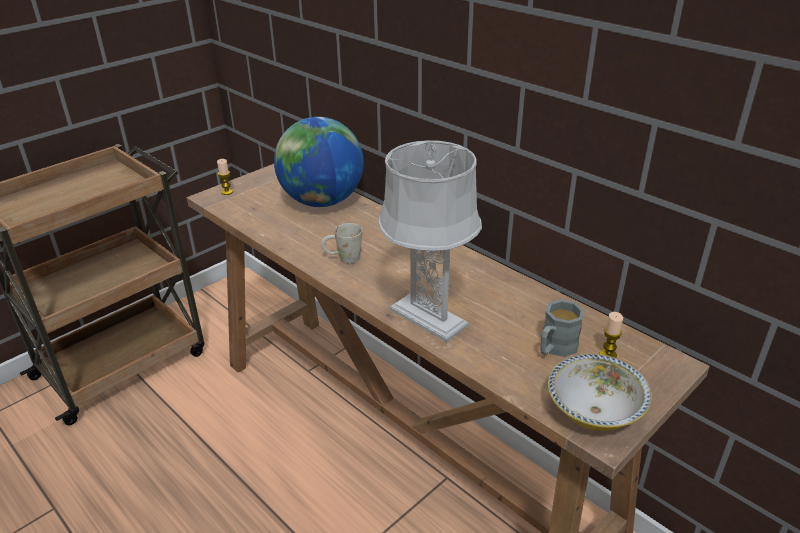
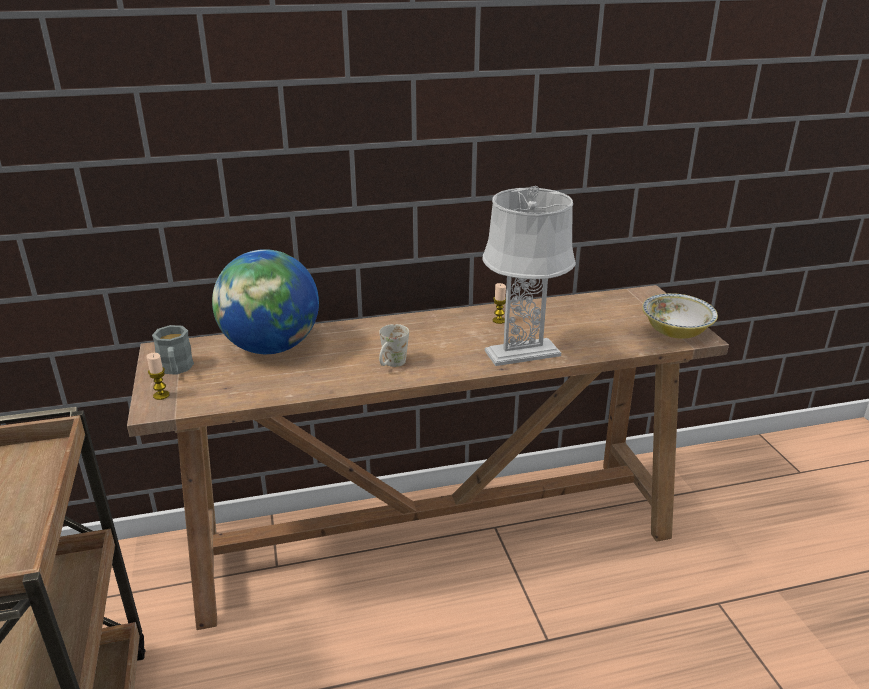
camera: 60 degrees left, 5 degrees down
grey mug [540,299,585,357] -> grey mug moved to [152,325,194,375]
candle [600,312,623,358] -> candle moved to [493,283,506,324]

